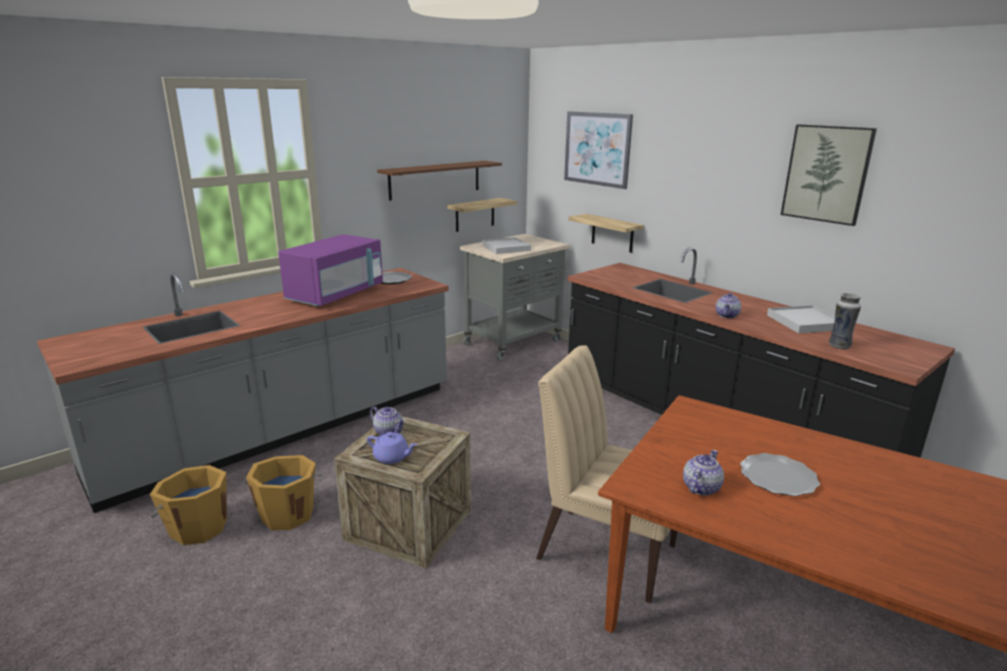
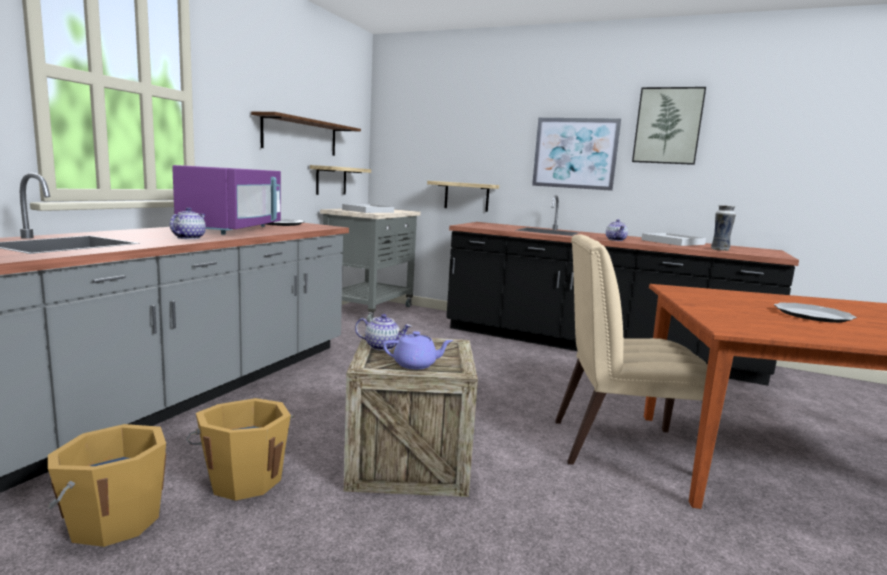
camera: 25 degrees left, 10 degrees down
picture [564,111,633,189] -> picture moved to [532,118,621,191]
teapot [683,450,724,495] -> teapot moved to [170,207,206,239]

